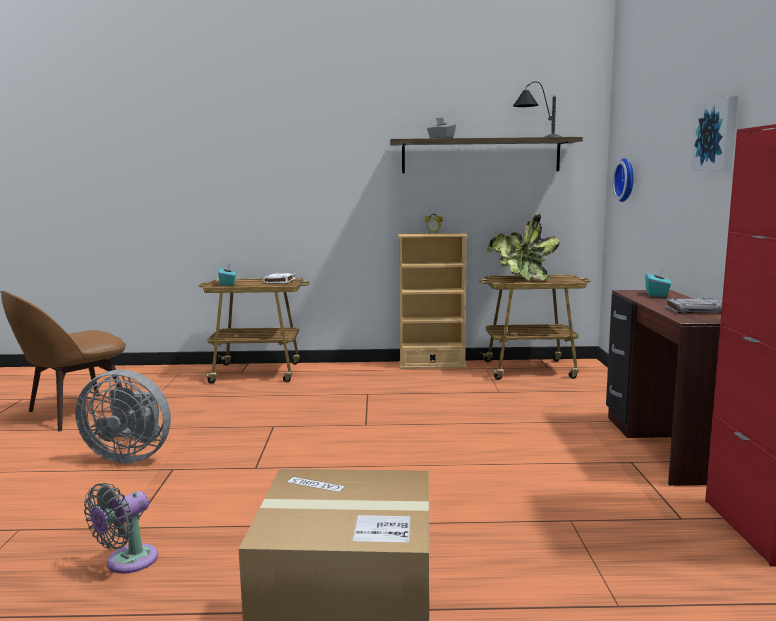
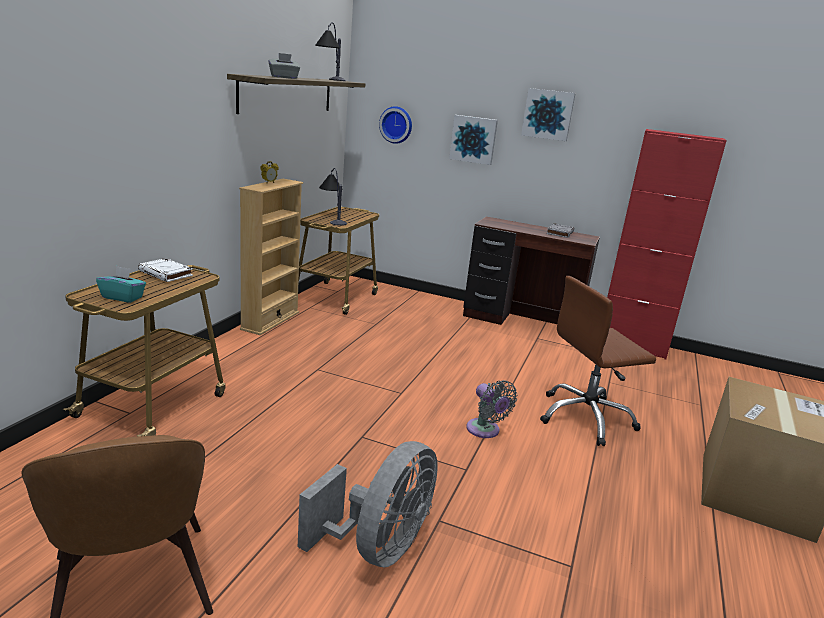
camera: 70 degrees left, 10 degrees up
grey fan [84,483,158,574] -> grey fan moved to [466,380,517,438]
potted plant [486,213,560,281] -> table lamp [319,168,347,226]
turquoise tissue box [645,268,671,297] -> none
none -> picture [449,115,498,165]
none -> brown office chair [540,276,656,446]

